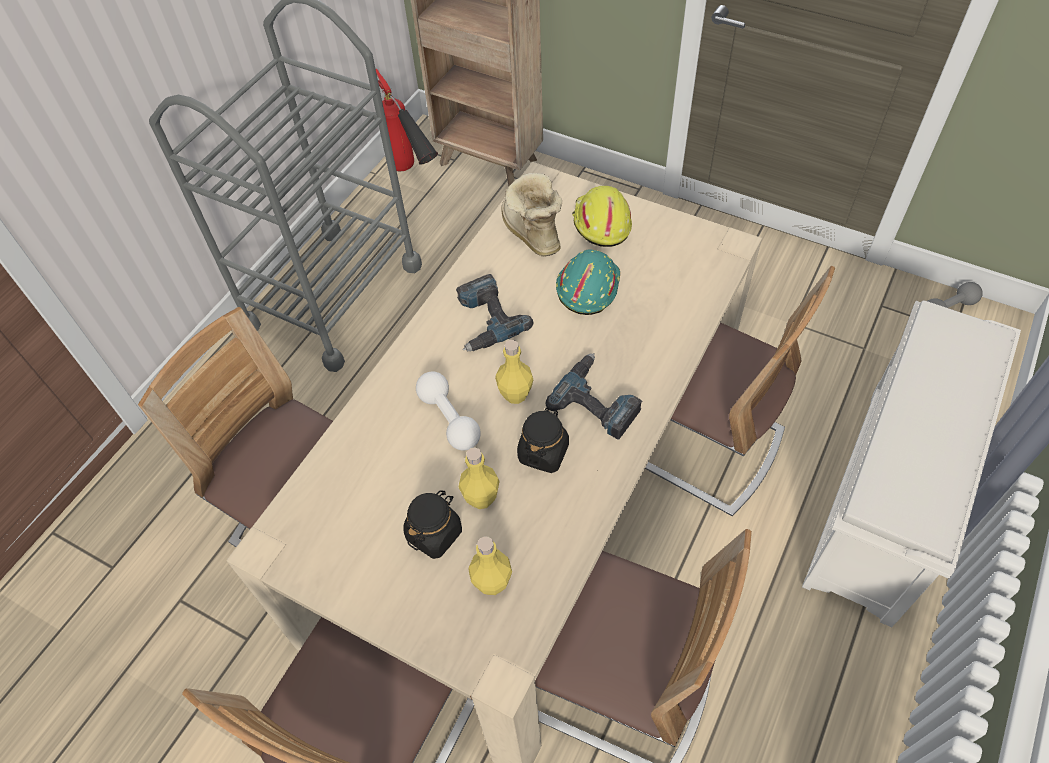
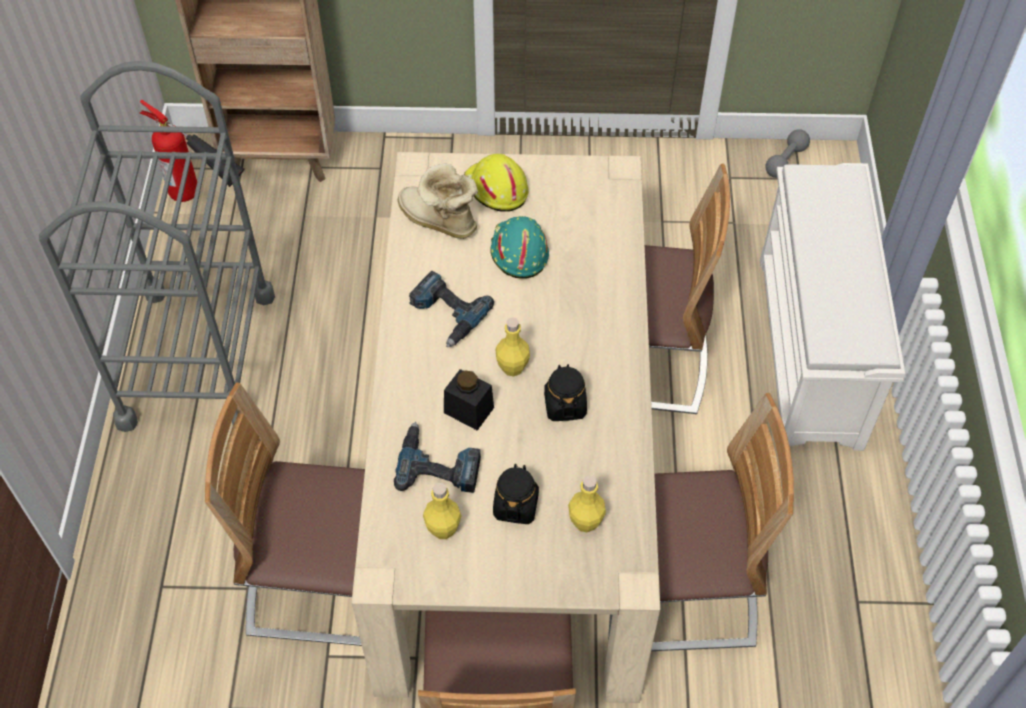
camera: 30 degrees left, 0 degrees up
white dumbbell [416,372,481,450] -> black jar [444,369,494,431]
yellow bottle [458,447,500,509] -> yellow bottle moved to [423,483,461,539]
power drill [546,353,642,439] -> power drill moved to [394,422,481,493]

